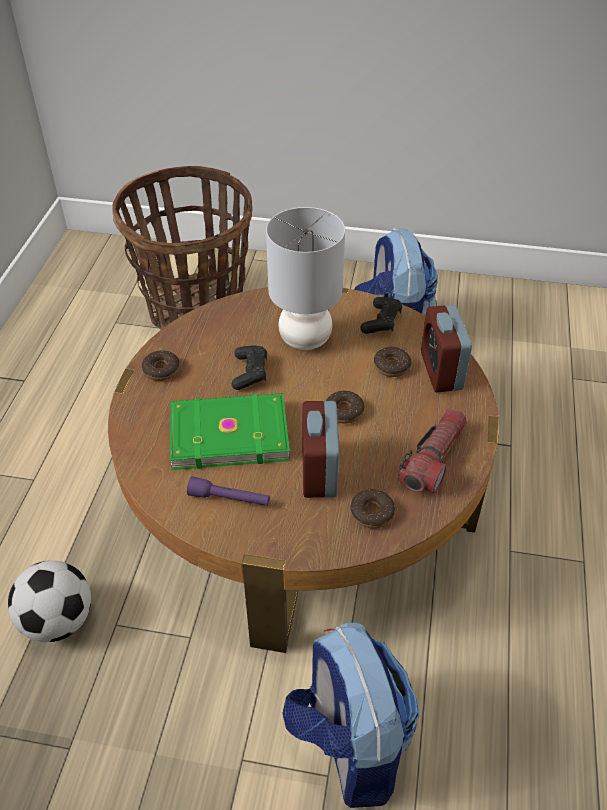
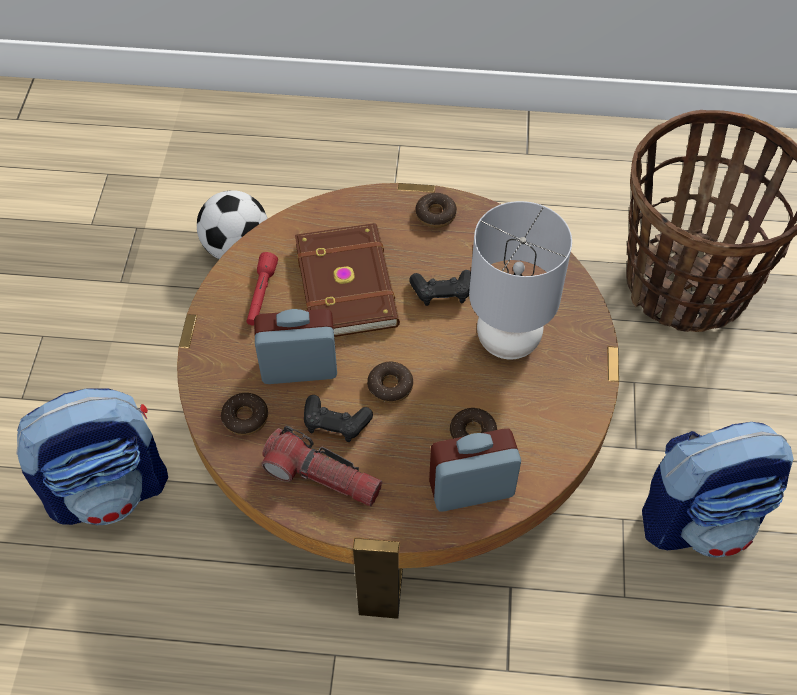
camera: 85 degrees right, 10 degrees up
green book [170,393,290,470] -> brown book [295,223,400,337]
purple flashlight [187,476,270,506] -> red flashlight [246,252,278,326]
black game controller [361,297,402,334] -> black game controller moved to [304,395,373,442]

